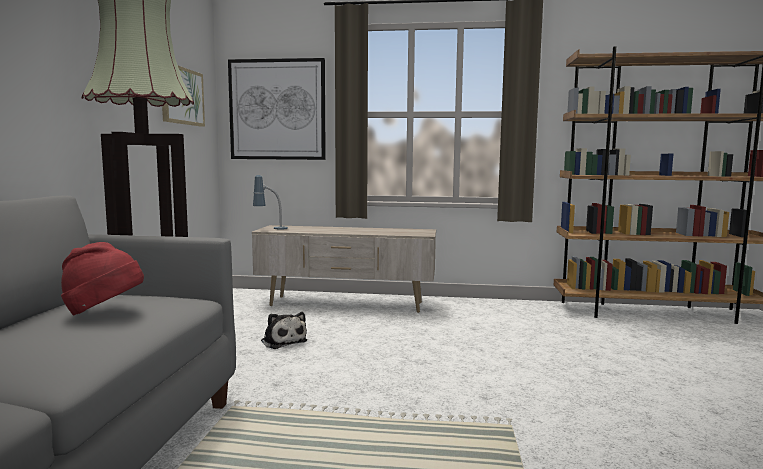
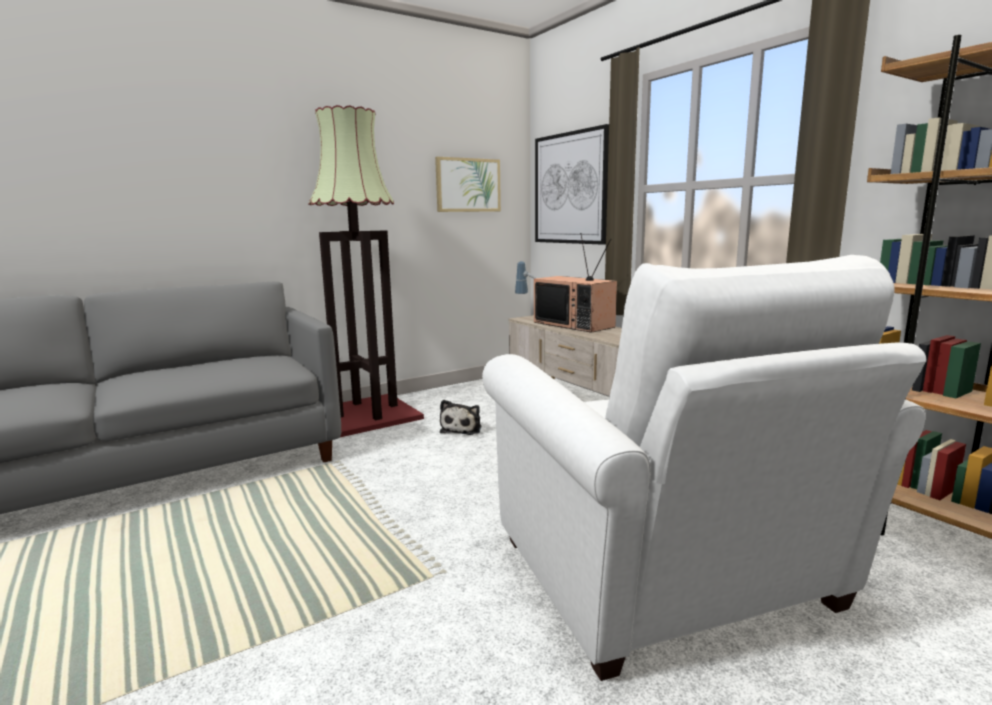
camera: 50 degrees right, 5 degrees up
red hat [61,242,144,315] -> none
none -> white armchair [482,255,927,681]
none -> television [534,233,617,333]

